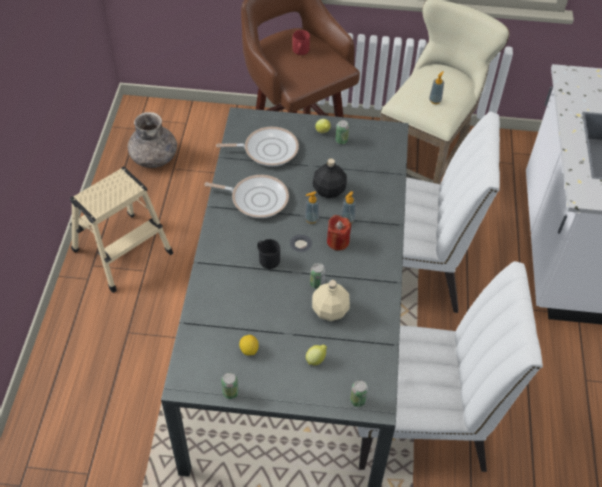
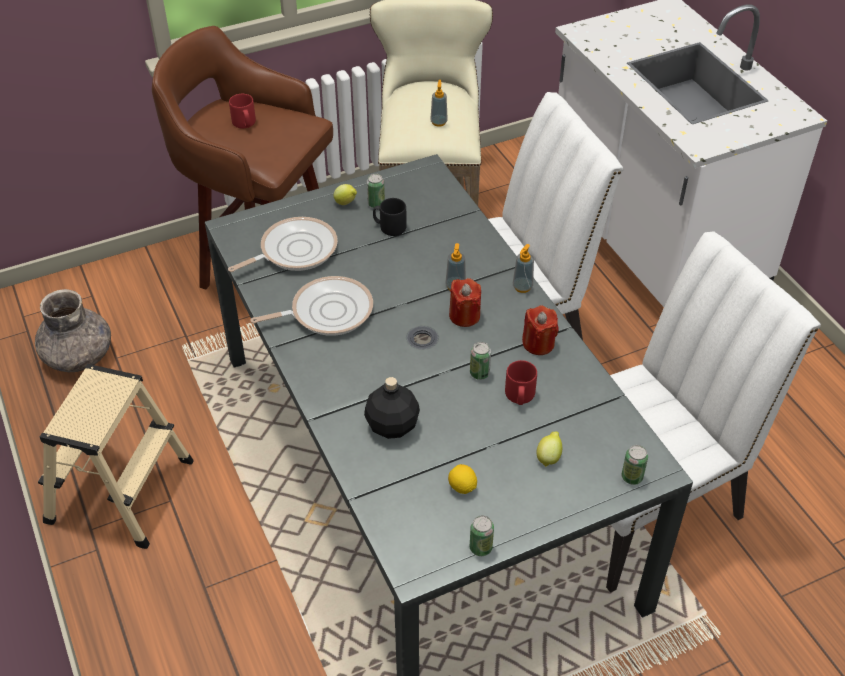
camera: 30 degrees left, 5 degrees down
black mug [257,239,280,269] -> black mug moved to [373,198,407,236]
soap dispenser [304,191,319,224] -> soap dispenser moved to [513,244,534,293]
beige bottle [312,280,350,321] -> red mug [505,360,537,405]
black bottle [313,158,347,198] -> black bottle moved to [364,377,420,439]
none -> red candle [522,305,559,355]

